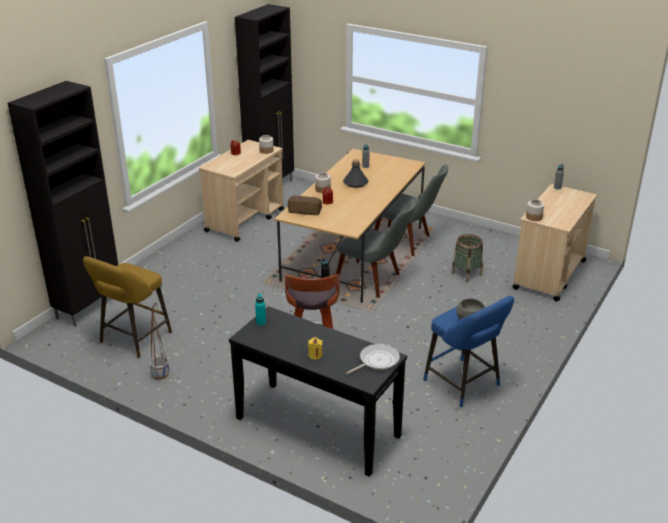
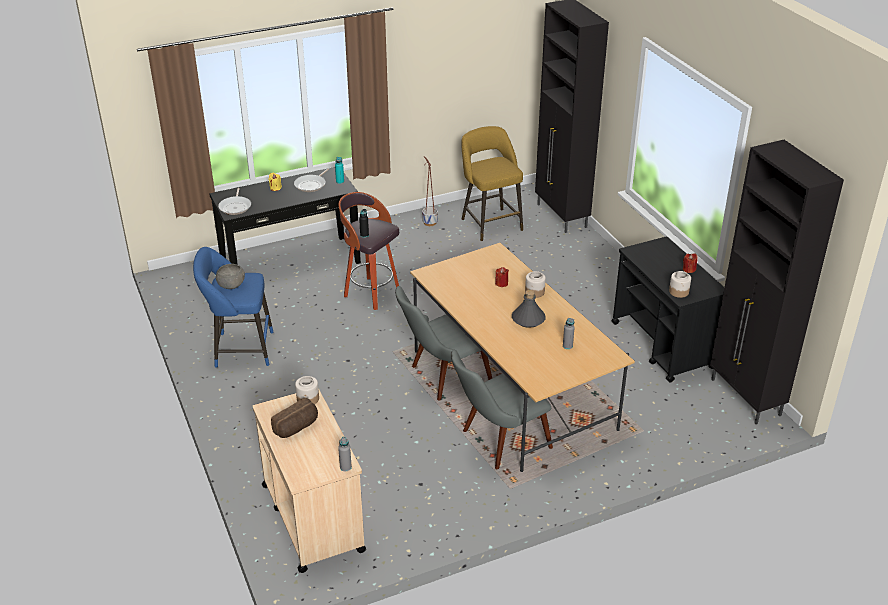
camera: 125 degrees right, 5 degrees up
beige cart [199,140,284,242] -> black cart [612,237,724,383]
bread [288,196,322,215] -> bread moved to [271,398,318,438]
basket [451,234,483,283] -> none
none -> frying pan [294,169,329,192]

